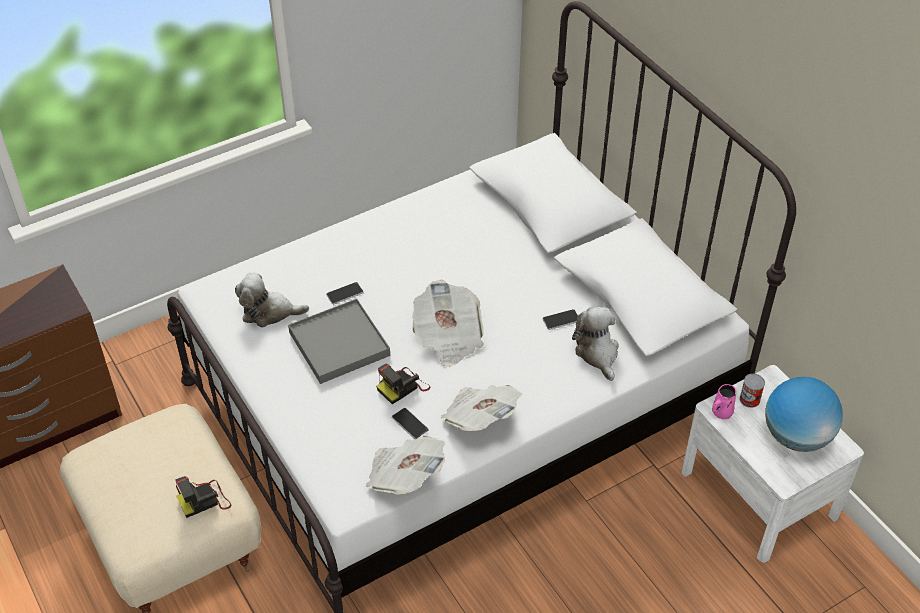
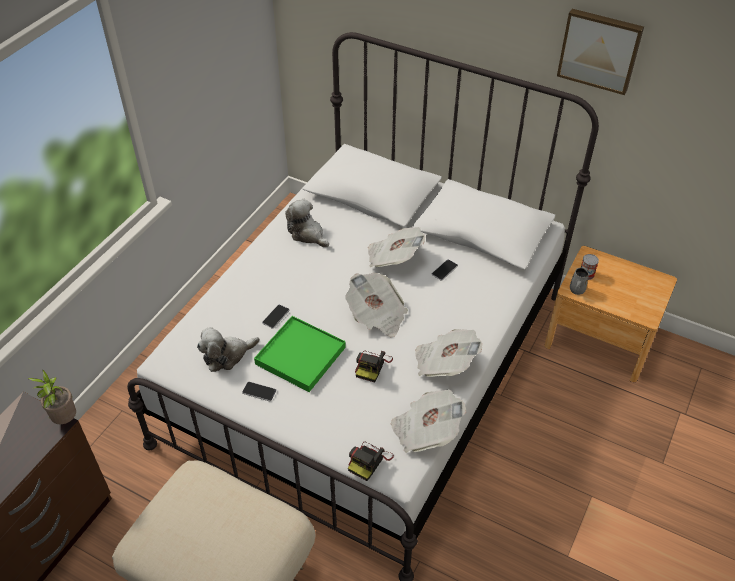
camera: 30 degrees left, 0 degrees up
camera [175,476,231,518] -> camera moved to [348,441,394,481]
grey tray [288,299,390,384] -> green tray [254,316,346,392]
phone [392,408,428,439] -> phone moved to [242,382,276,401]
plush toy [572,307,618,381] -> plush toy moved to [285,199,329,247]
white nightstand [682,365,864,563] -> brown nightstand [545,246,677,382]
pink mug [712,384,736,419] -> grey mug [570,268,589,295]
globe [765,377,843,452] -> none
none -> potted plant [28,369,76,424]
none -> newspaper [368,227,425,267]
none -> picture [557,9,644,95]

